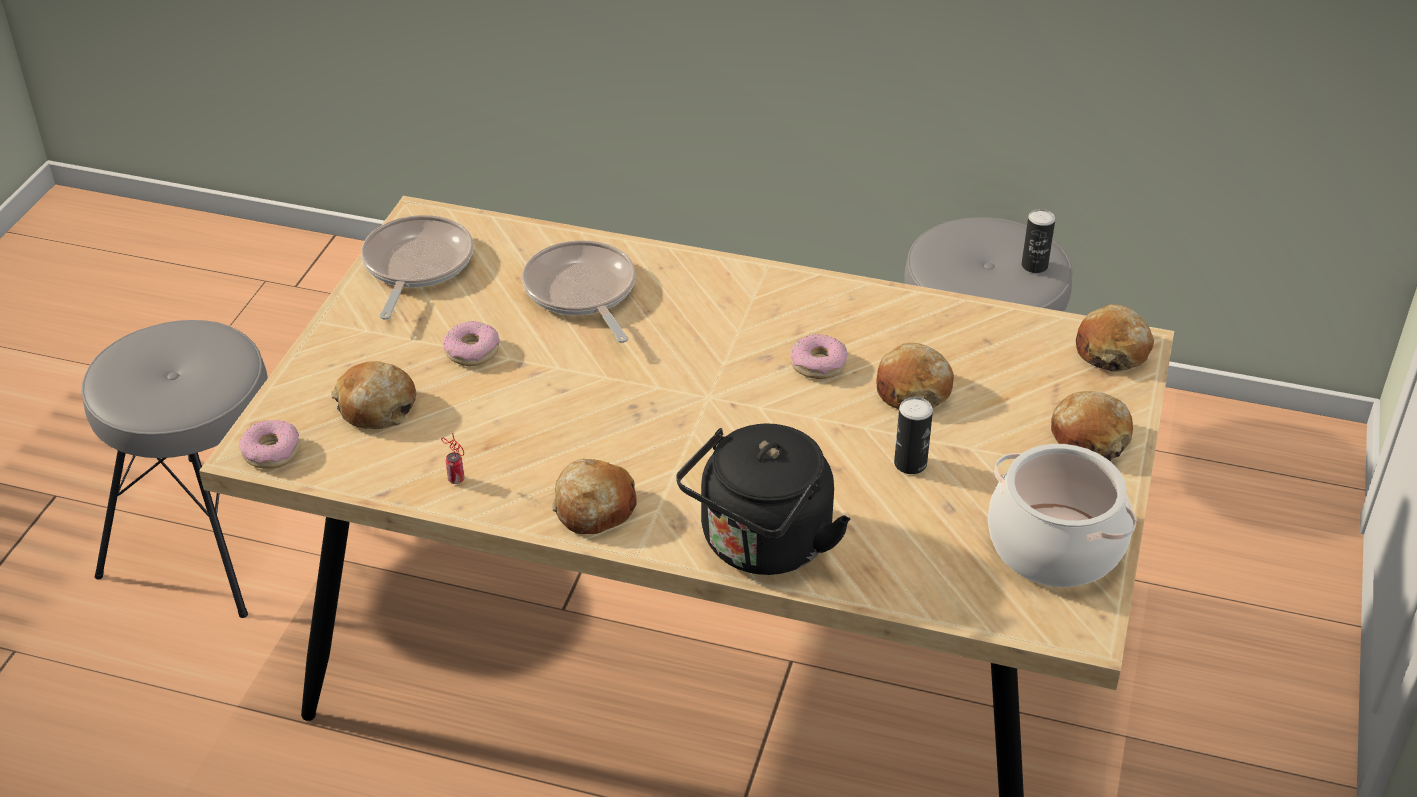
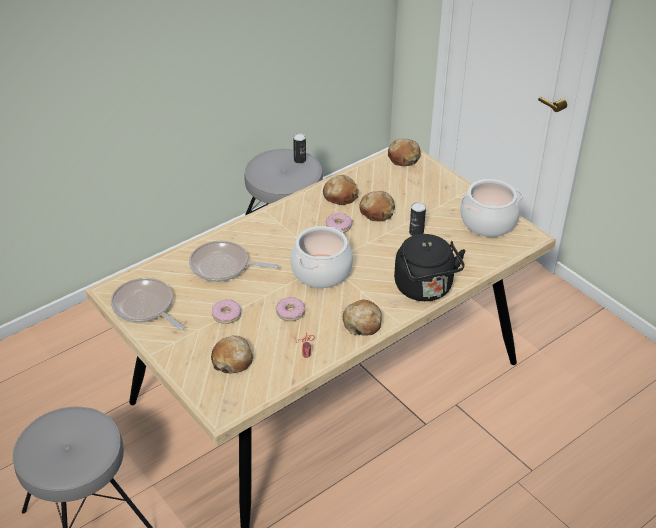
camera: 55 degrees left, 0 degrees up
donut [239,420,300,469] -> donut moved to [276,297,305,321]
bread [1051,391,1133,461] -> bread moved to [323,175,359,205]
none -> cooking pot [290,226,353,288]

